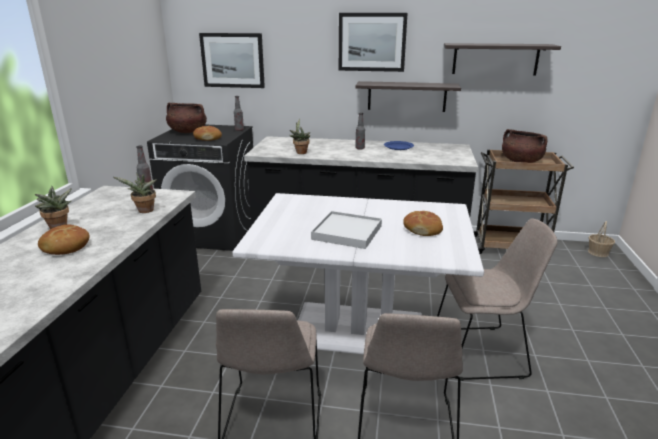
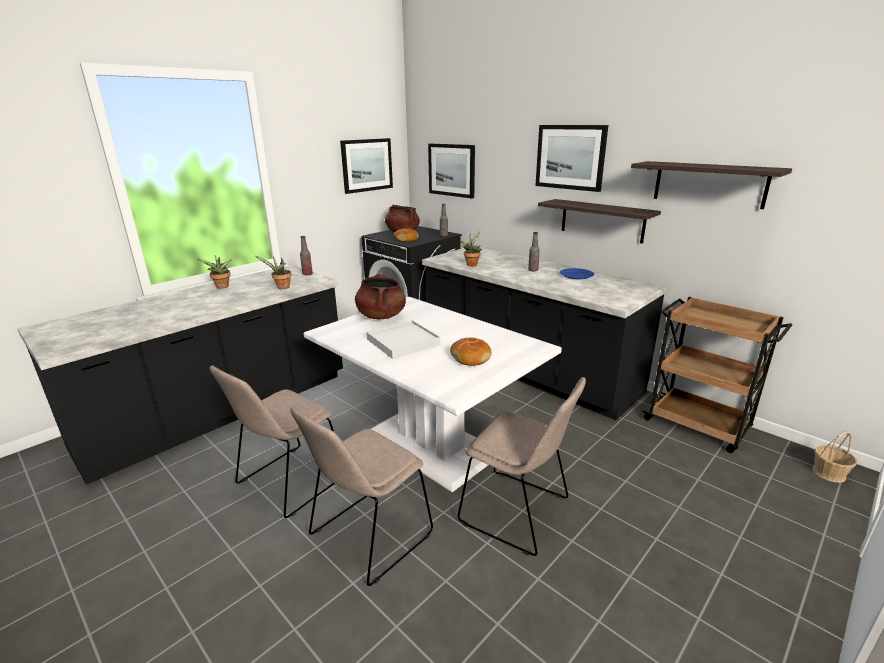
camera: 35 degrees right, 0 degrees up
bread [38,224,89,255] -> none
brown cooking pot [502,129,548,163] -> brown cooking pot moved to [355,274,406,319]
none -> picture [340,138,393,194]

